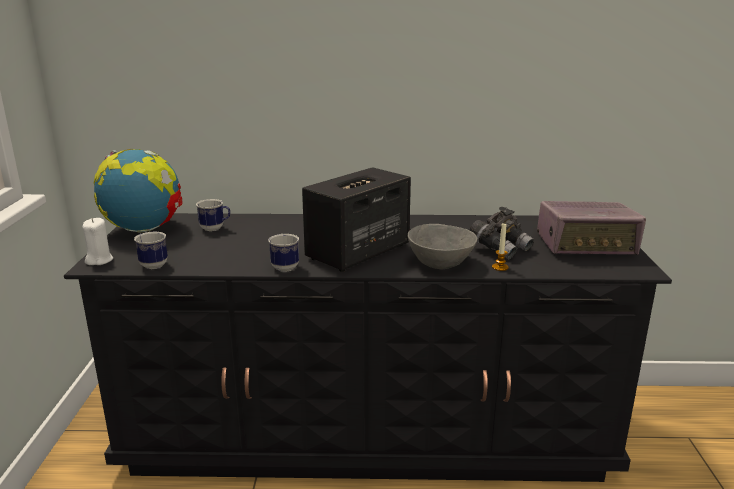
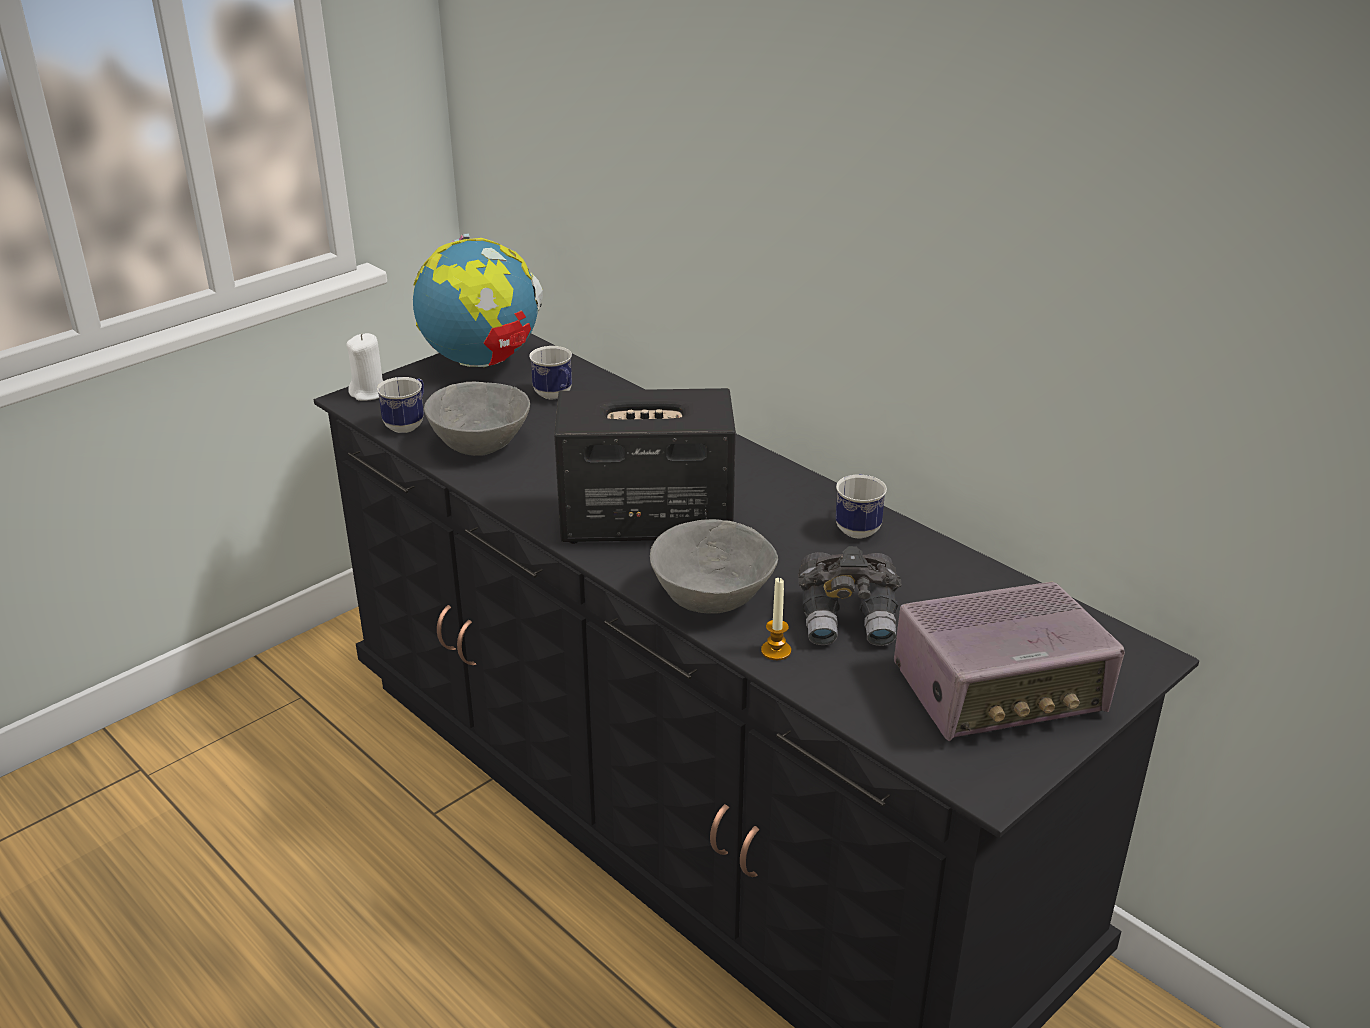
camera: 45 degrees right, 10 degrees up
mug [268,234,299,272] -> mug moved to [836,474,887,538]
radio [537,201,646,255] -> radio turned 60 degrees counterclockwise [894,582,1125,741]
none -> grey bowl [424,382,530,456]

